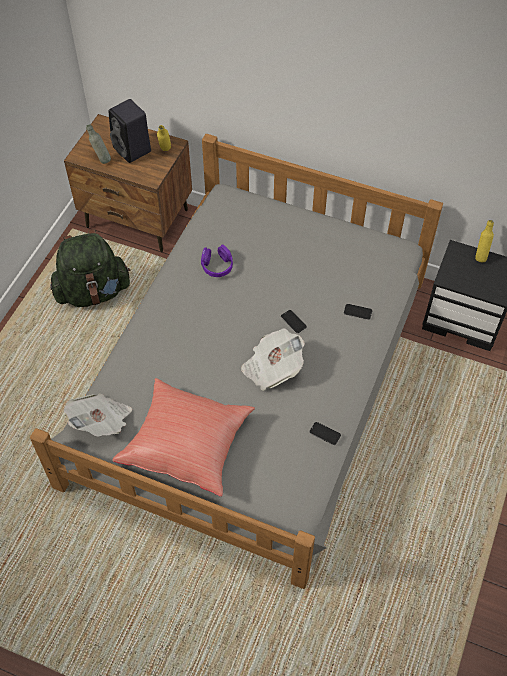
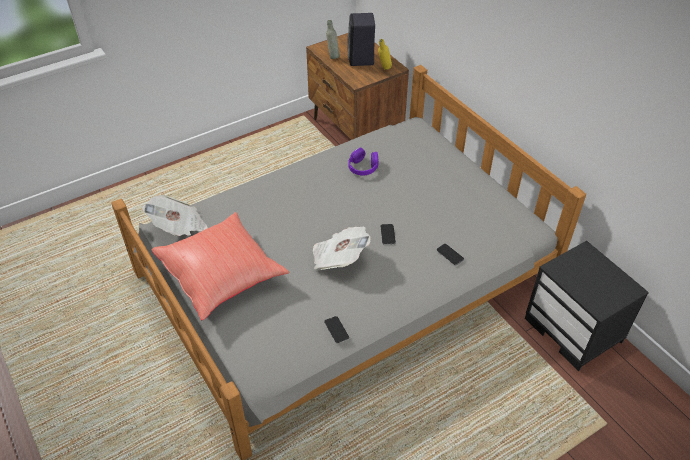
camera: 35 degrees right, 10 degrees down
green backpack [50,229,131,307] -> none
yellow bottle [475,220,494,262] -> none

